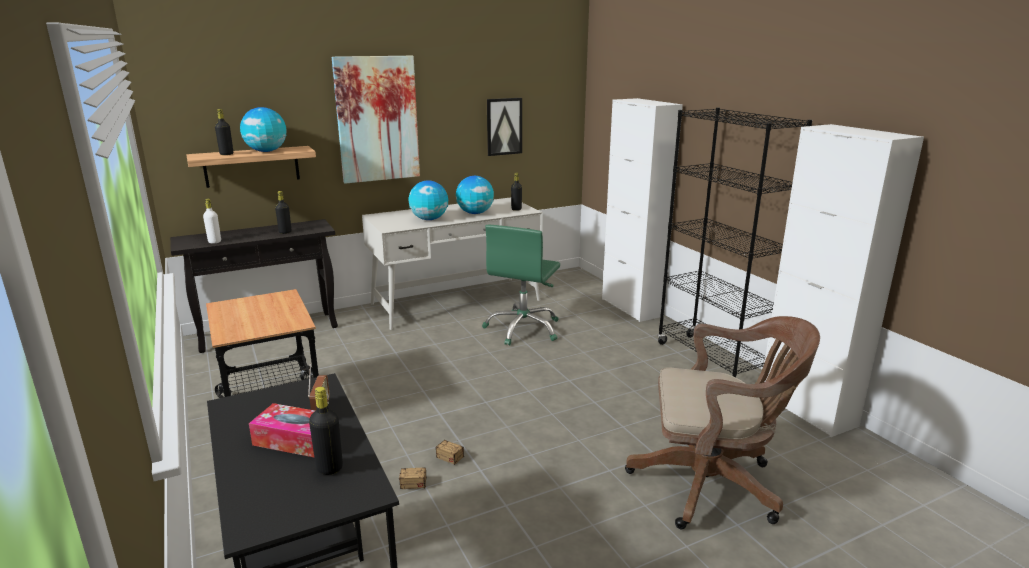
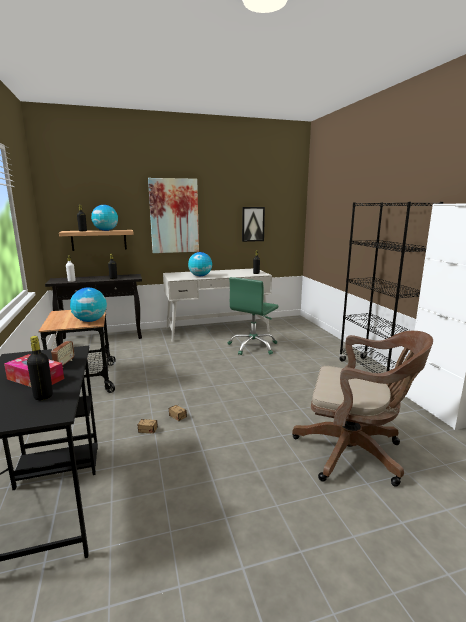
camera: 10 degrees right, 5 degrees down
globe [456,176,494,214] -> globe moved to [70,288,107,322]
white cabinet [602,98,683,322] -> none

